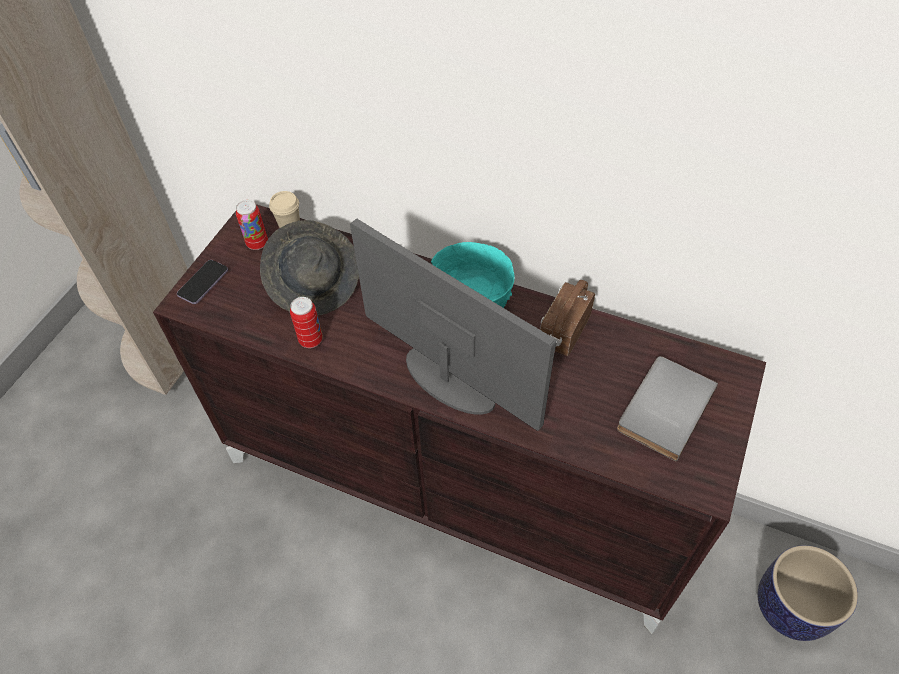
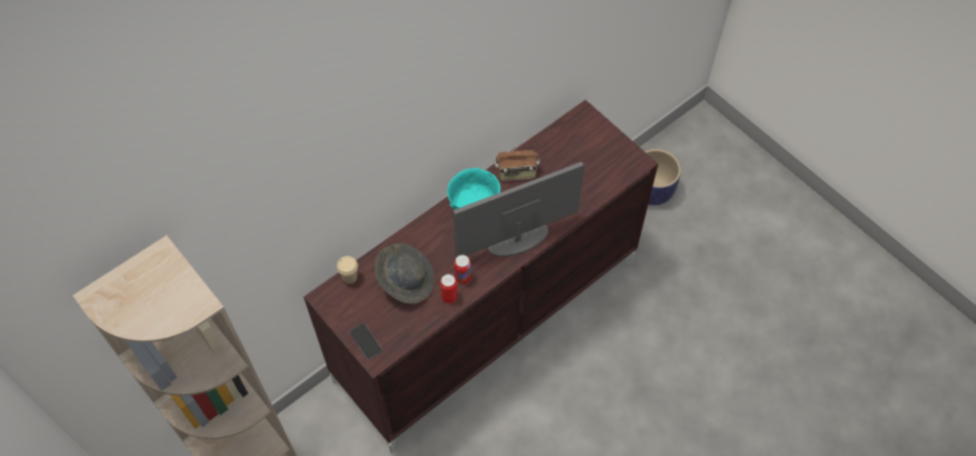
camera: 65 degrees left, 5 degrees up
can [236,200,268,250] -> can moved to [454,255,471,284]
radio [540,280,595,356] -> radio turned 60 degrees counterclockwise [495,141,540,181]
grey book [617,356,718,462] -> none

